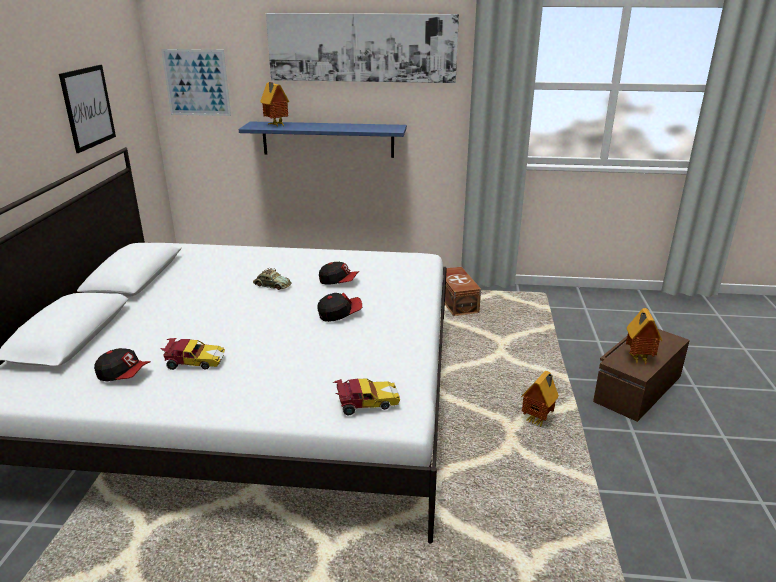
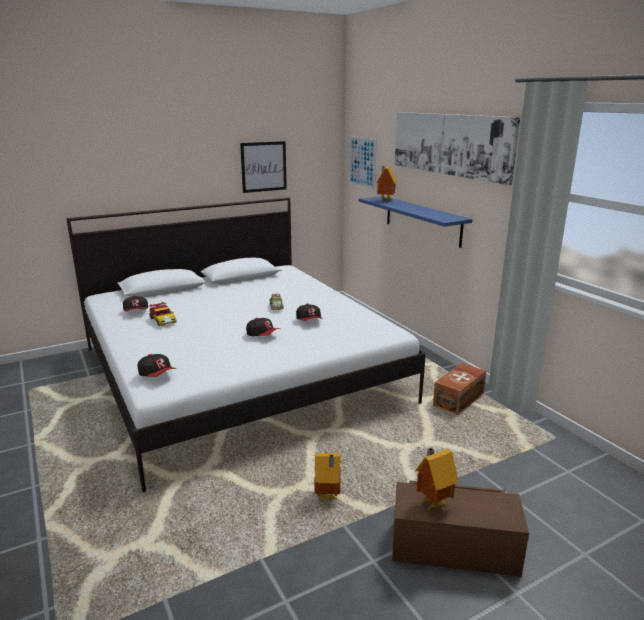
camera: 55 degrees right, 5 degrees down
toy car [333,378,400,415] -> cap [137,354,176,377]

